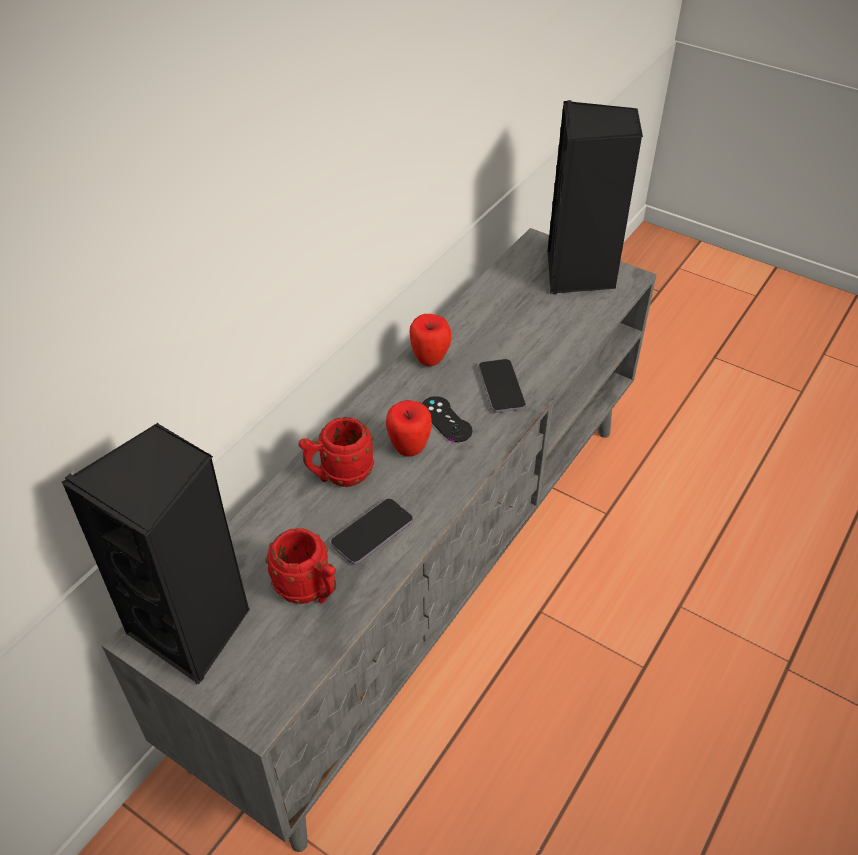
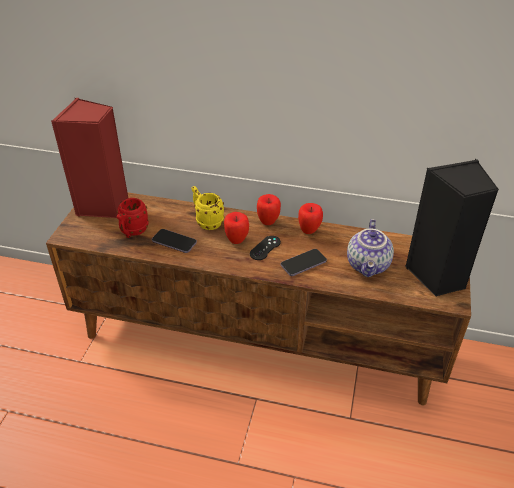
camera: 70 degrees right, 5 degrees down
black speaker [61,423,250,685] -> red speaker [51,98,128,218]
grey tv stand [102,228,657,852] -> brown tv stand [46,193,471,405]
red mug [299,417,374,487] -> yellow mug [192,186,224,230]
none -> apple [257,194,281,225]
none -> teapot [347,219,394,277]

